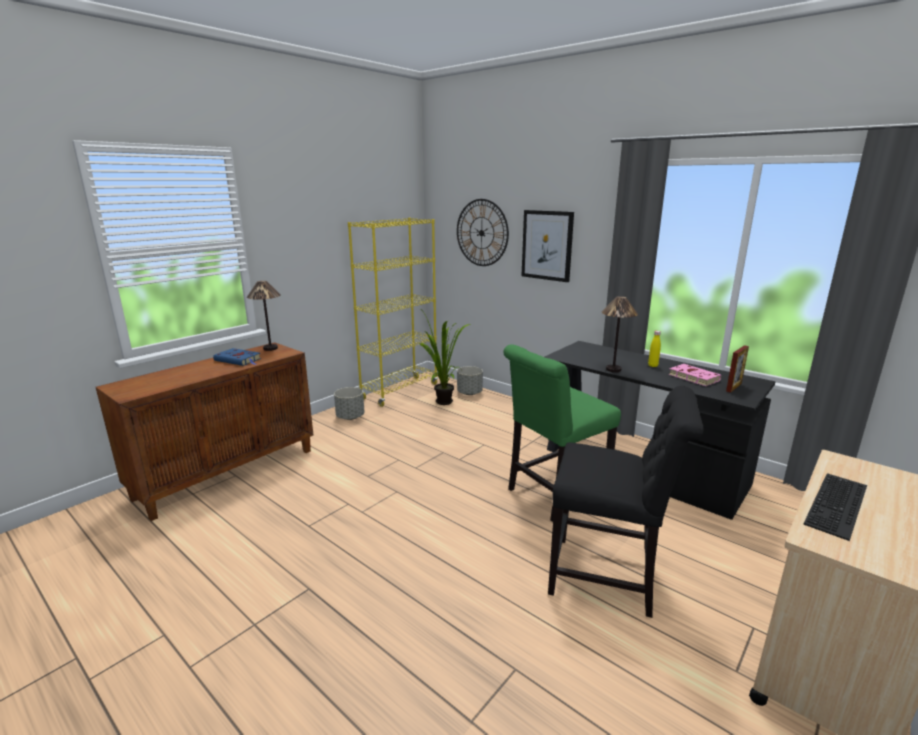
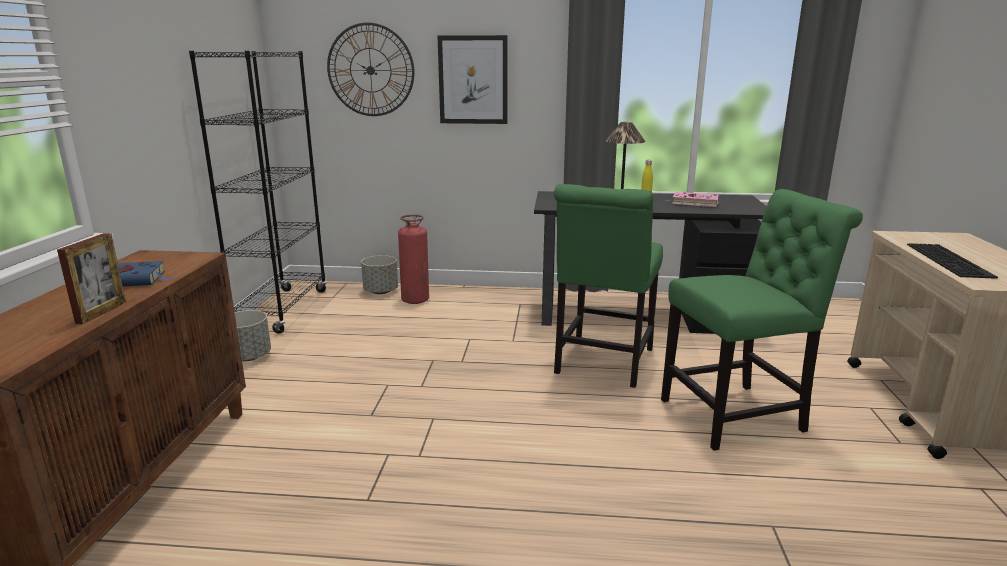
camera: 35 degrees left, 0 degrees up
table lamp [247,281,281,351] -> none
yellow bookcase [348,218,438,407] -> black bookcase [189,51,327,334]
potted plant [419,313,471,405] -> none
black chair [548,386,703,618] -> green chair [661,189,863,451]
picture frame [726,345,749,392] -> picture frame moved to [57,233,126,324]
none -> fire extinguisher [398,214,429,304]

